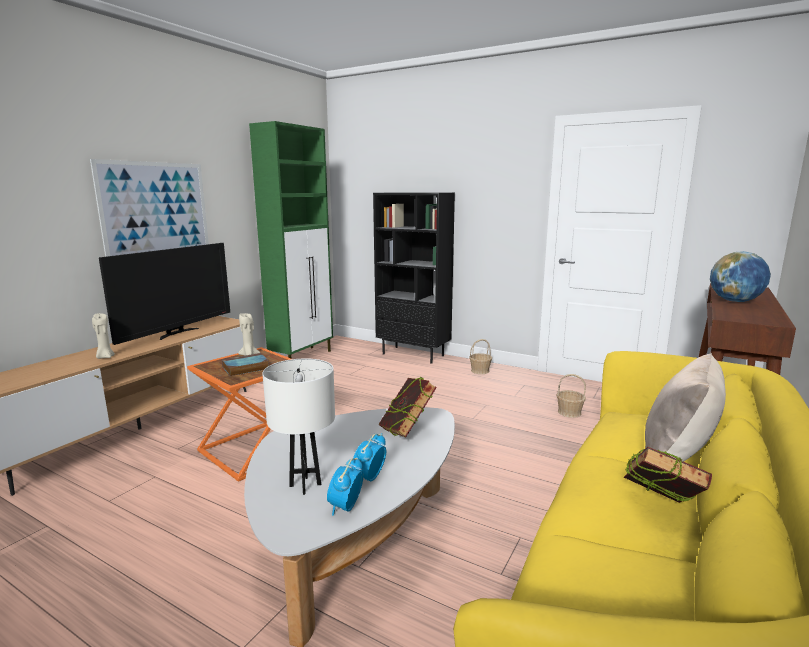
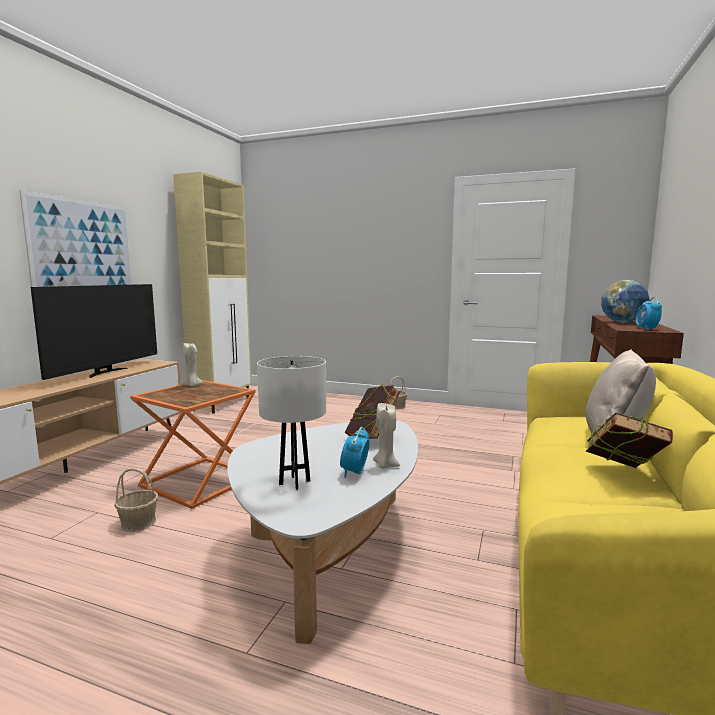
camera: 10 degrees left, 5 degrees down
beige candle [92,313,115,359] -> beige candle moved to [373,403,400,469]
book [222,353,269,376] -> none
green cabinet [249,121,333,358] -> beige cabinet [173,172,252,414]
alarm clock [327,457,363,516] -> alarm clock moved to [636,297,662,330]
black bookcase [373,193,455,364] -> none
basket [556,374,586,418] -> basket moved to [114,468,158,532]

